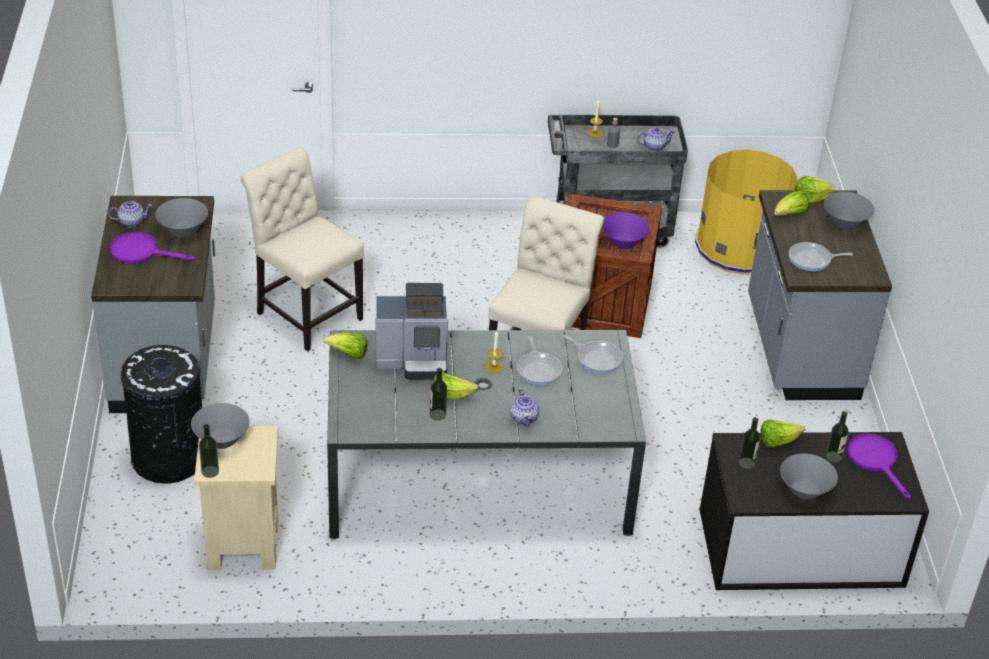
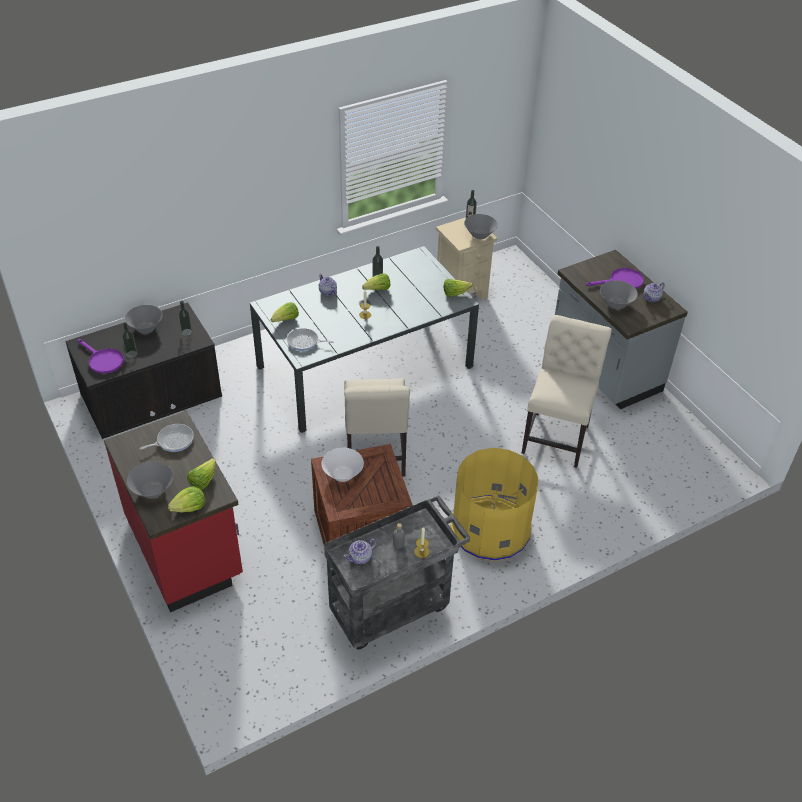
camera: 155 degrees right, 5 degrees up
black trash can [120,345,202,483] -> none
beige chair [241,147,364,351] -> beige chair turned 90 degrees counterclockwise [522,315,612,468]
coffee machine [375,283,448,380] -> none
frying pan [517,336,562,385] -> none
purple bowl [602,212,650,249] -> white bowl [322,448,364,482]
yellow trash can [695,150,798,275] -> yellow trash can moved to [450,448,538,561]
grey counter [748,190,892,400] -> red counter [104,411,243,612]
lettuce [760,419,805,448] -> lettuce moved to [271,302,299,322]

